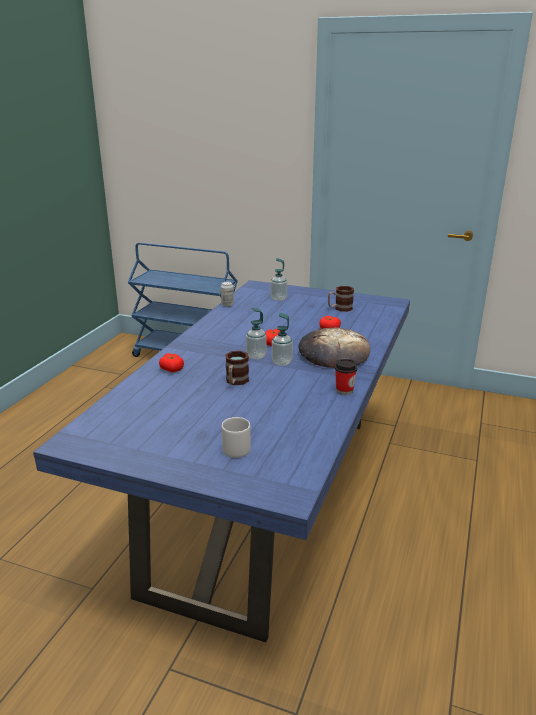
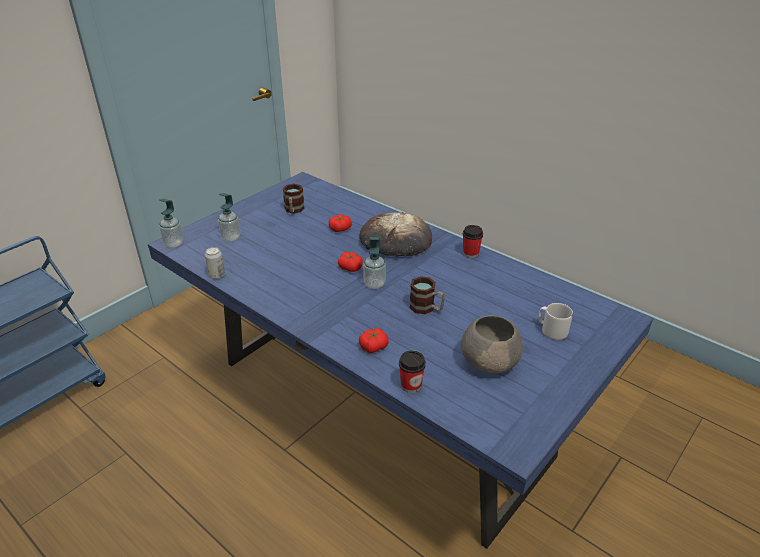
camera: 70 degrees left, 10 degrees up
soap dispenser [272,313,293,366] -> soap dispenser moved to [159,199,183,248]
none -> cup [399,350,426,393]
none -> grey bowl [461,315,523,374]

